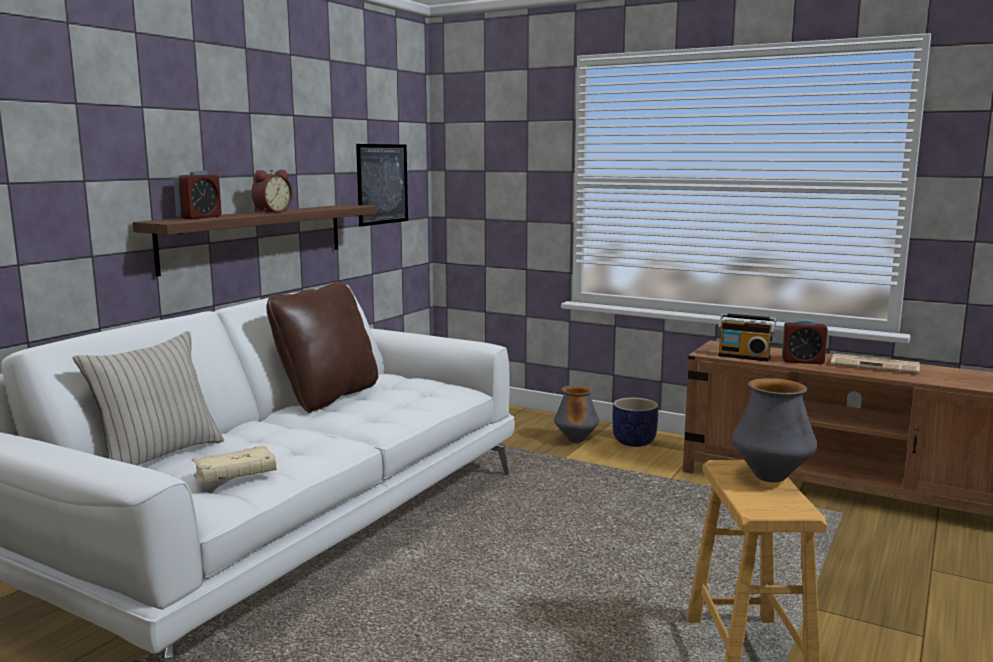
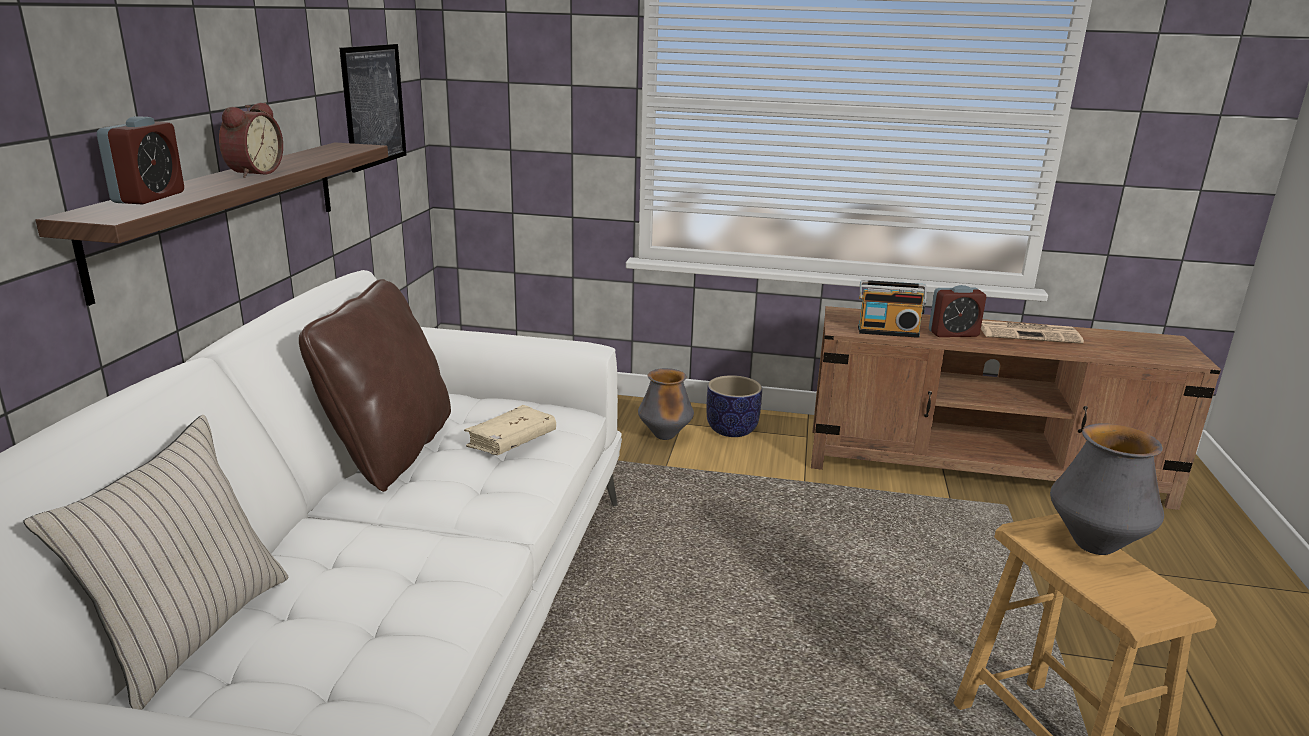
camera: 20 degrees left, 10 degrees up
beige book [192,445,277,484] -> beige book moved to [464,405,556,455]

